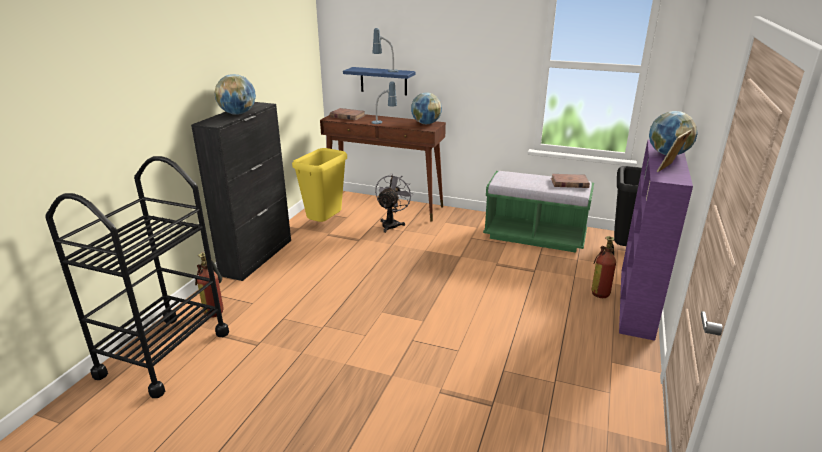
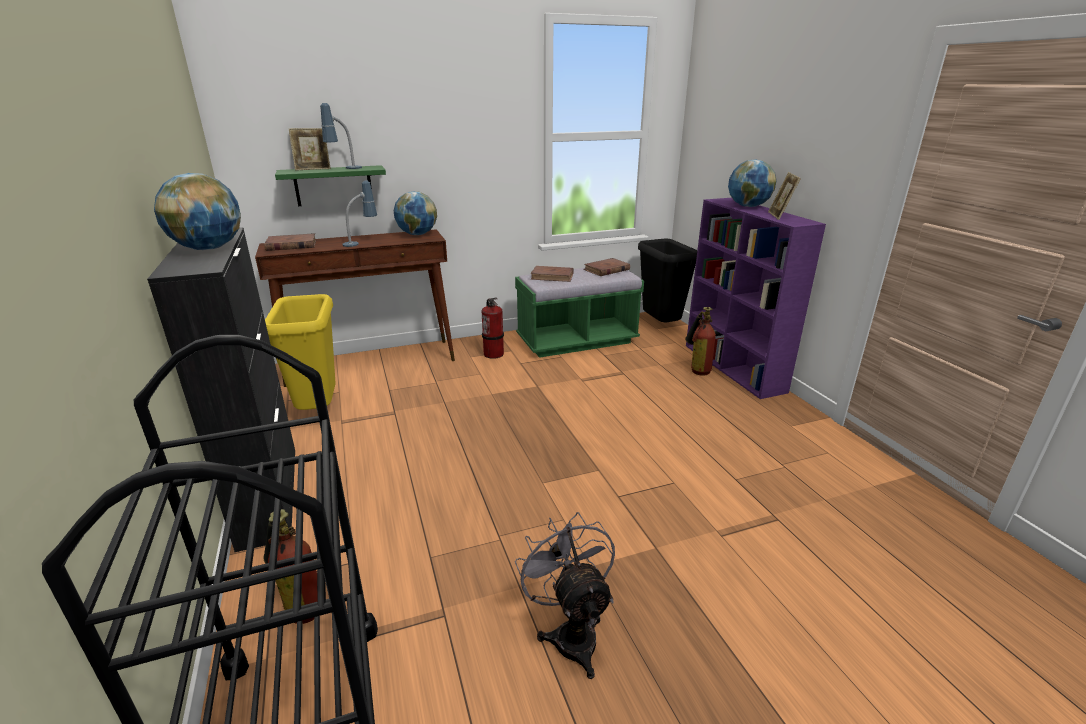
camera: 40 degrees left, 0 degrees up
blue shelf [343,67,416,95] -> green shelf [275,165,386,206]
grey fan [375,173,413,233] -> grey fan moved to [515,512,615,679]
none -> picture frame [288,128,331,171]
none -> fire extinguisher [482,298,504,359]
none -> brown book [531,266,574,282]

